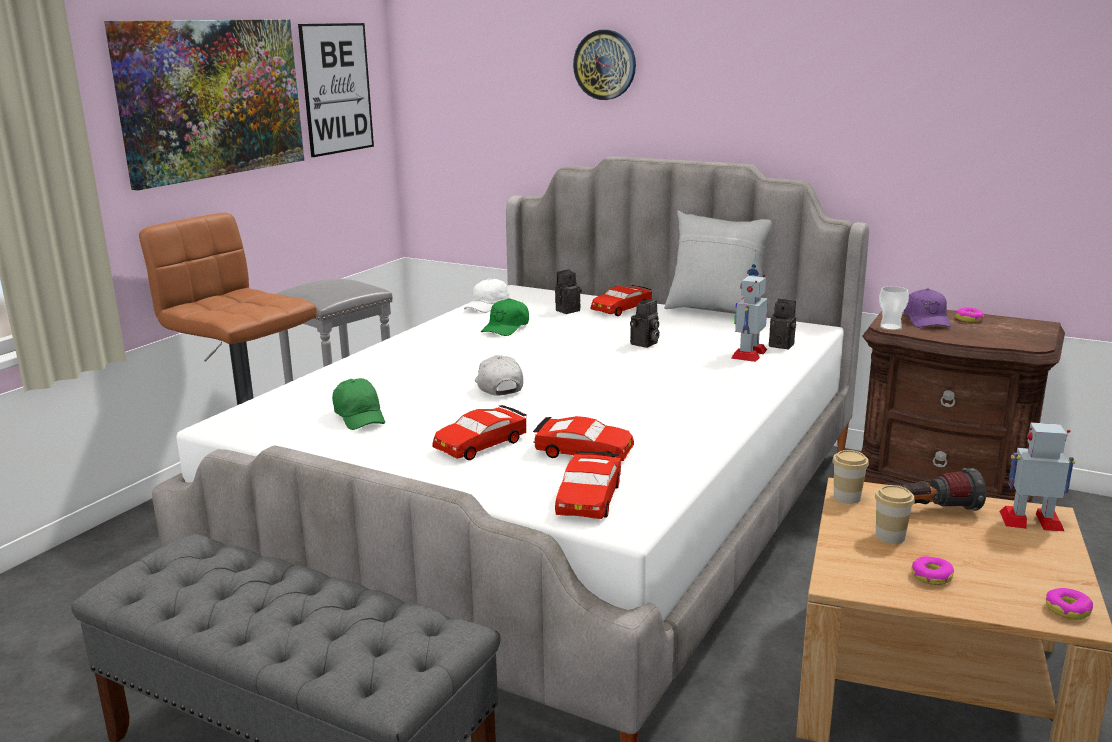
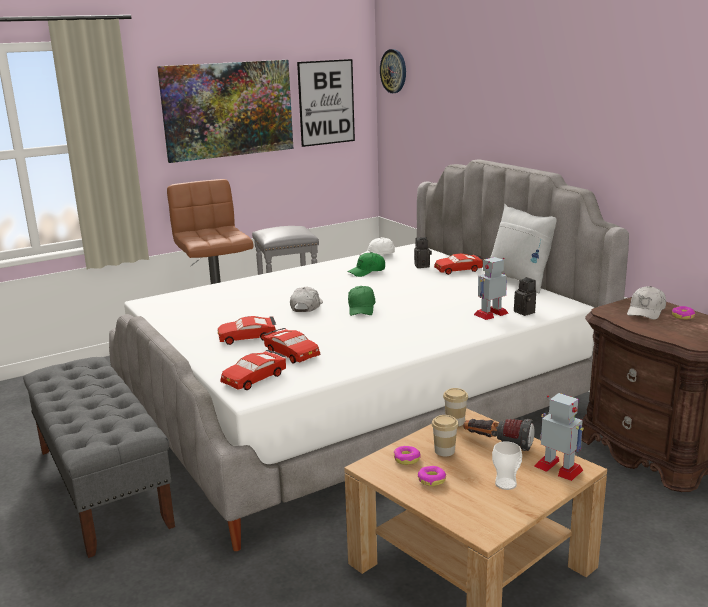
camera: 30 degrees right, 0 degrees up
green cap [332,378,385,430] -> green cap moved to [348,286,375,316]
wall clock [573,30,636,100] -> wall clock moved to [380,49,406,93]
camera [630,299,660,348] -> none
cup [879,286,909,330] -> cup moved to [492,441,522,490]
purple cap [904,289,951,327] -> white cap [627,286,666,320]
donut [1046,588,1093,619] -> donut moved to [394,446,421,465]

